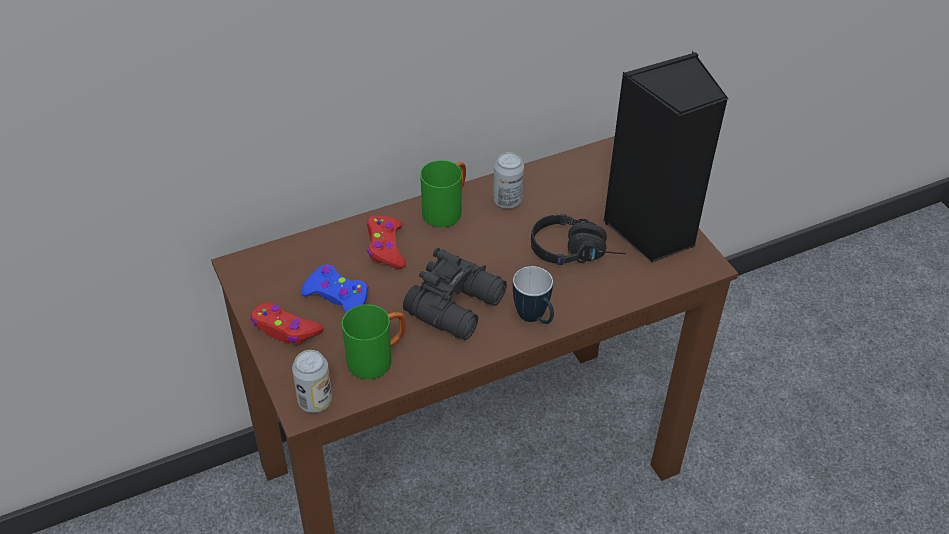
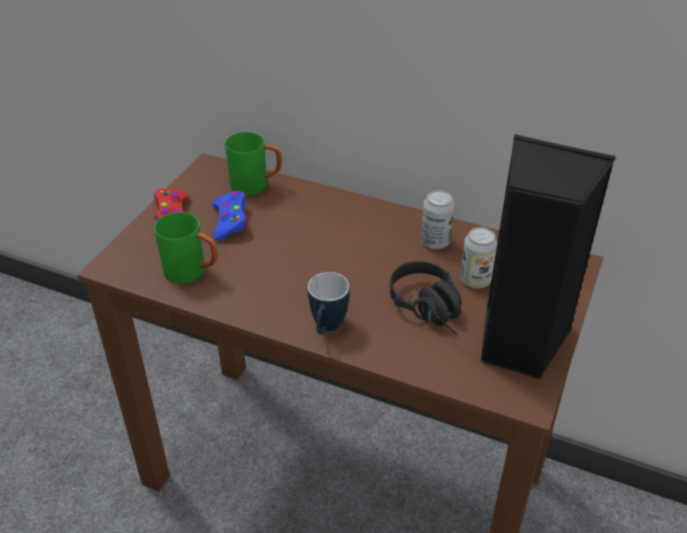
camera: 50 degrees right, 5 degrees down
can [292,350,332,413] -> can moved to [460,227,497,289]
red game controller [367,215,406,269] -> none
black binoculars [403,247,507,340] -> none
green mug [420,160,466,228] -> green mug moved to [225,132,282,195]

